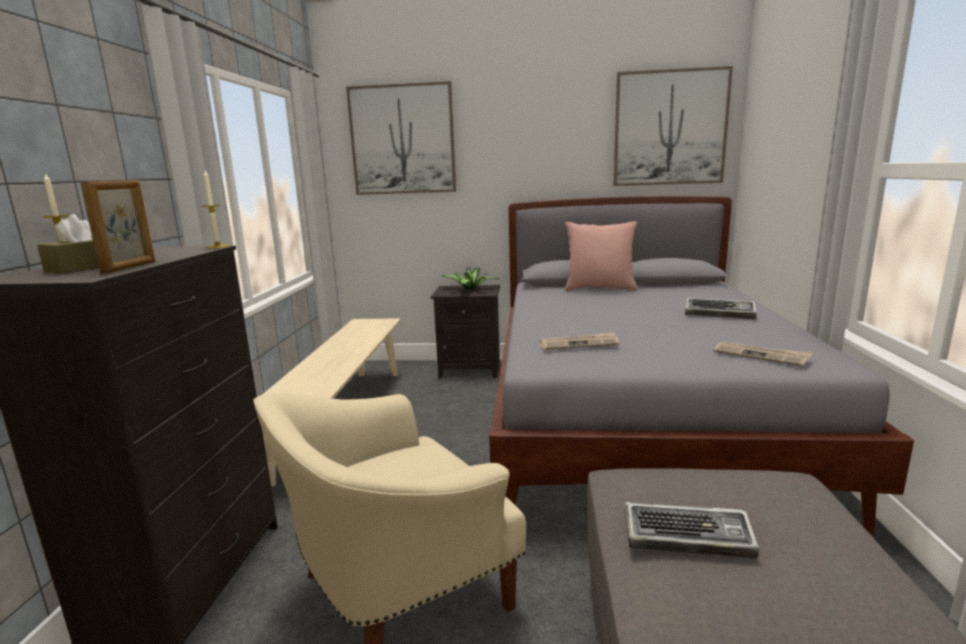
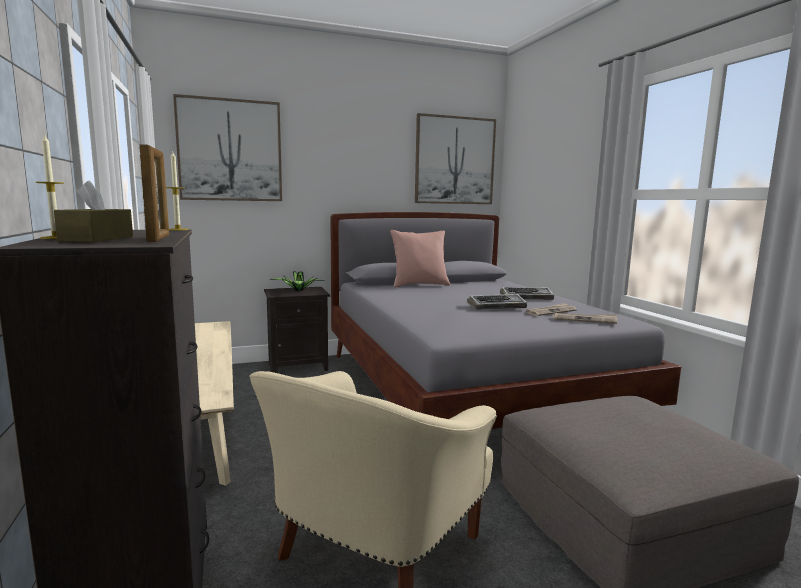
camera: 25 degrees left, 5 degrees down
newspaper [540,332,619,350] -> newspaper moved to [525,303,577,316]
keyboard [625,502,759,558] -> keyboard moved to [467,294,527,310]

